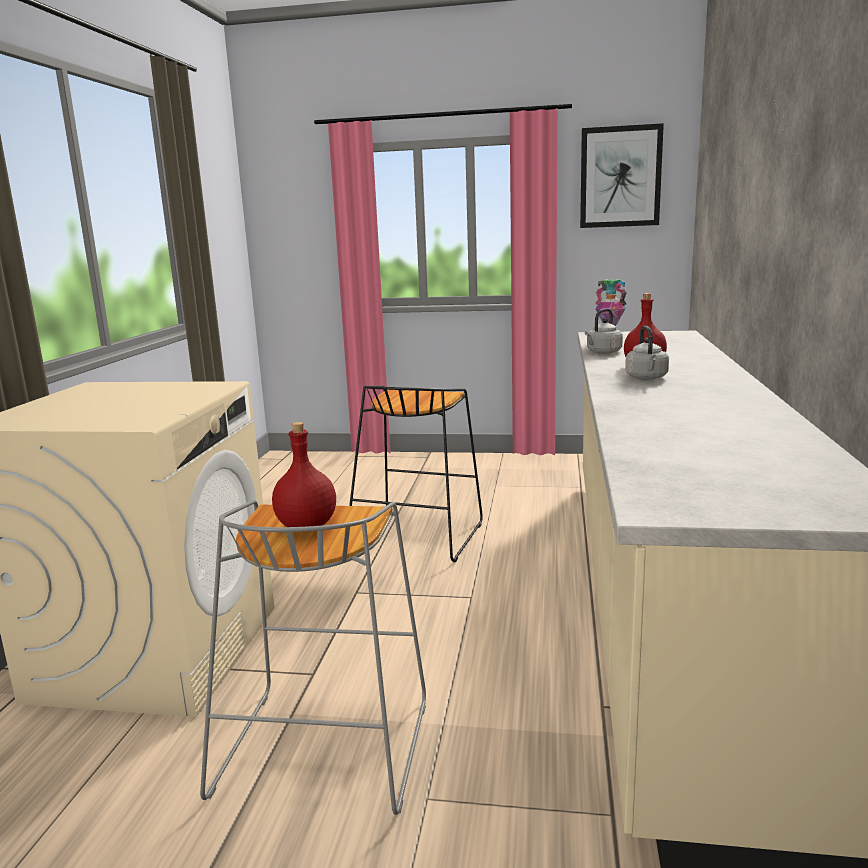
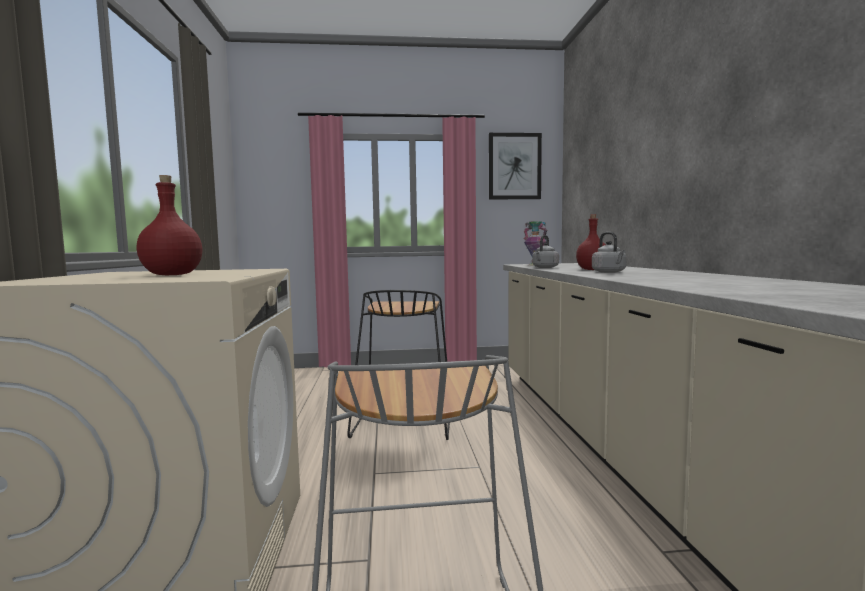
camera: 15 degrees left, 10 degrees down
red bottle [272,422,336,527] -> red bottle moved to [137,175,202,275]

